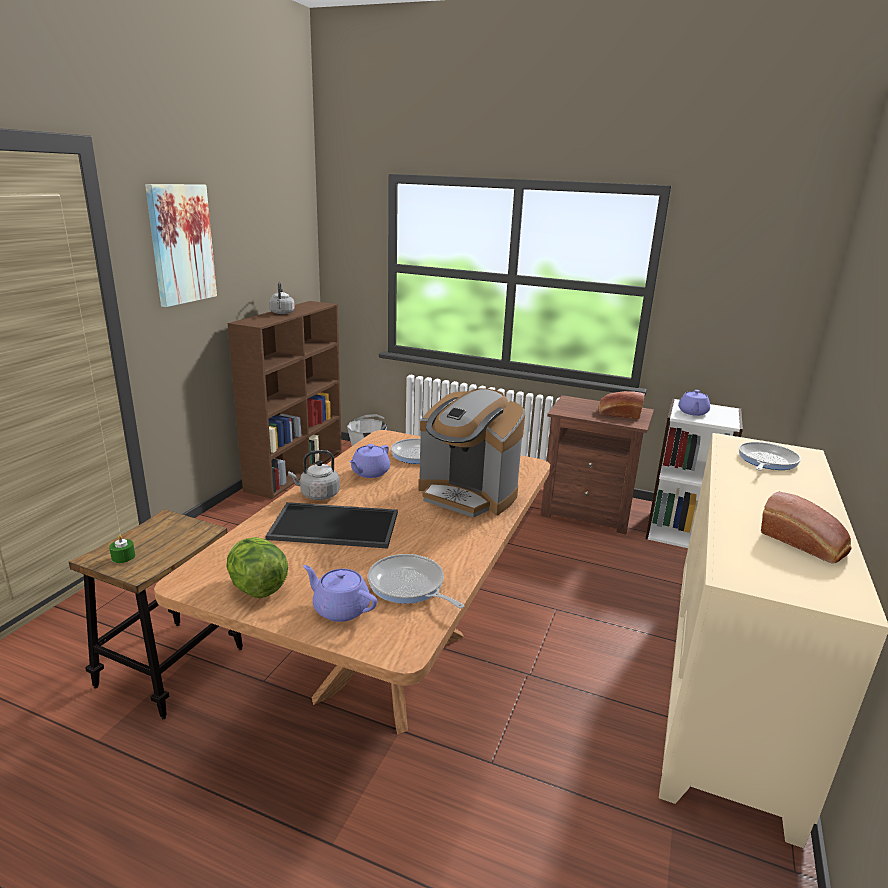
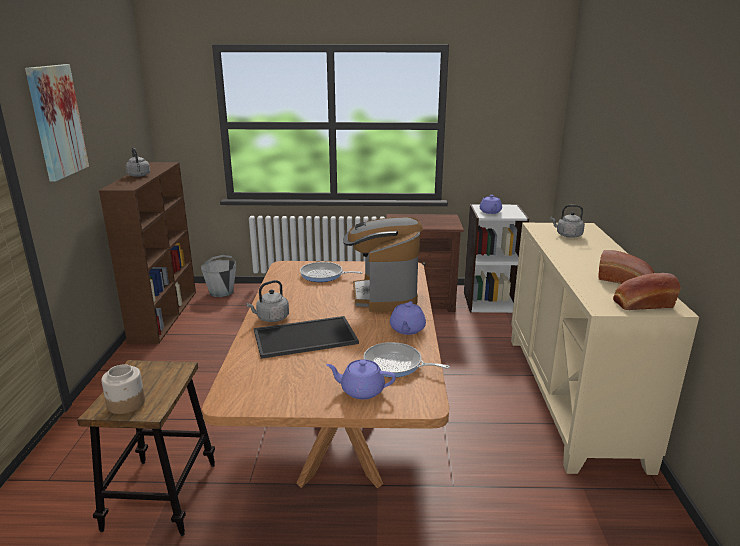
camera: 20 degrees left, 0 degrees up
green candle [109,534,135,563] -> jar [101,364,145,414]
lettuce [226,537,288,598] -> none
purple teapot [349,444,390,478] -> purple teapot moved to [390,301,426,335]
coffee machine [418,388,525,517] -> coffee machine turned 75 degrees clockwise [343,217,423,312]
bread [599,391,645,419] -> bread moved to [613,273,680,310]
frying pan [739,442,801,471] -> grey kettle [551,205,585,238]

